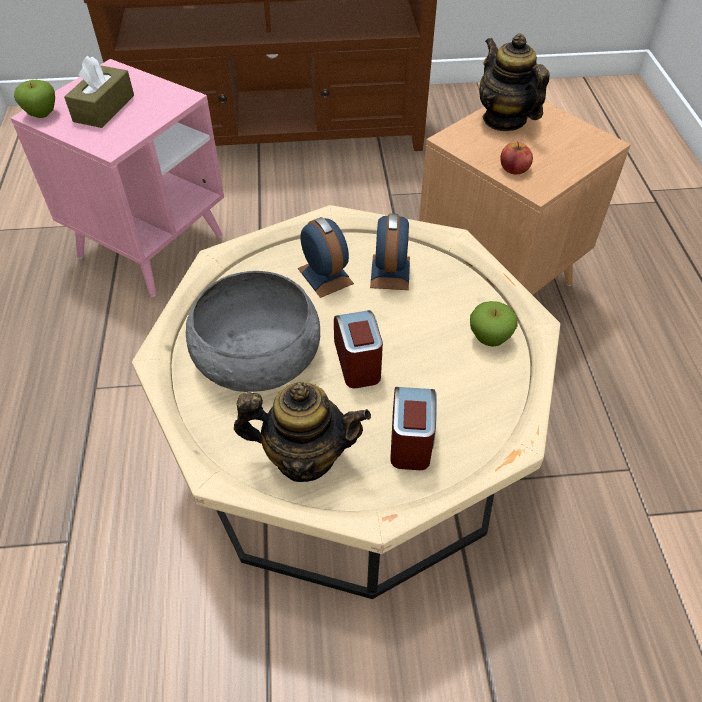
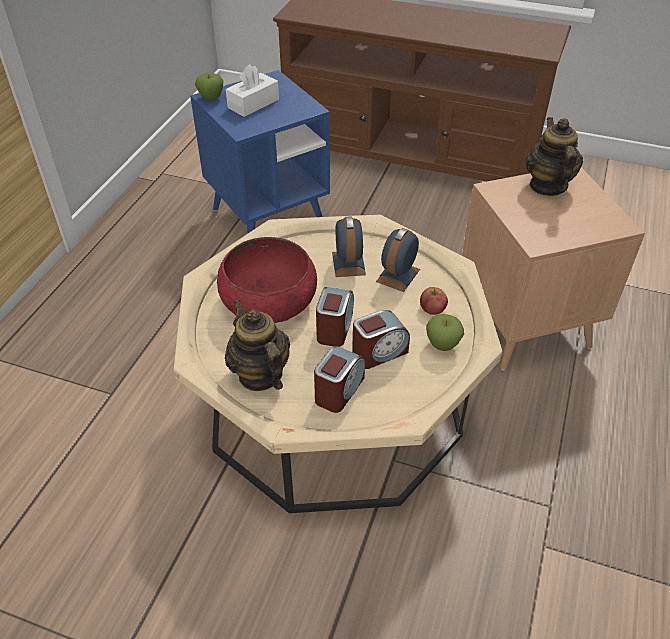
camera: 25 degrees right, 5 degrees down
pink side table [11,59,224,297] -> blue side table [190,70,330,234]
brown tissue box [64,56,134,128] -> white tissue box [226,64,279,117]
grey bowl [186,271,320,392] -> red bowl [217,237,317,323]
teapot [234,382,371,482] -> teapot turned 150 degrees counterclockwise [225,299,290,391]
apple [500,141,533,175] -> apple moved to [420,287,448,315]
none -> alarm clock [352,310,410,369]

